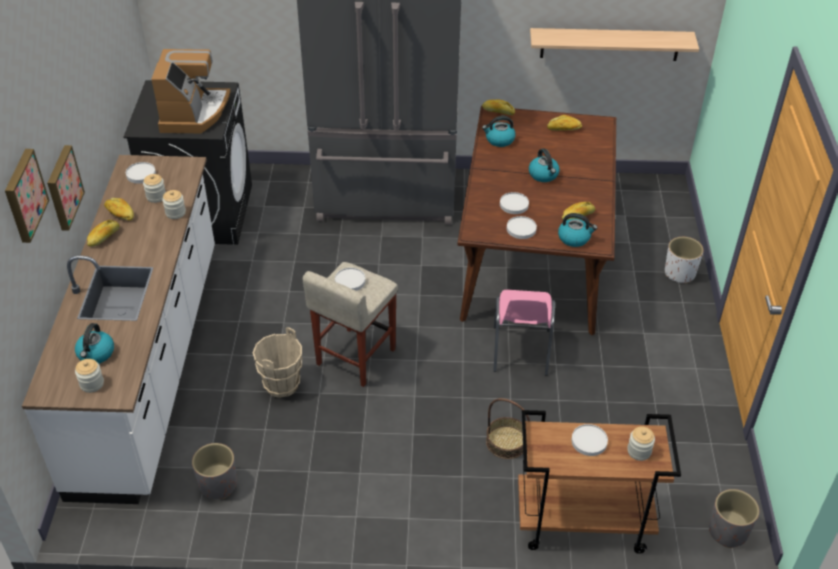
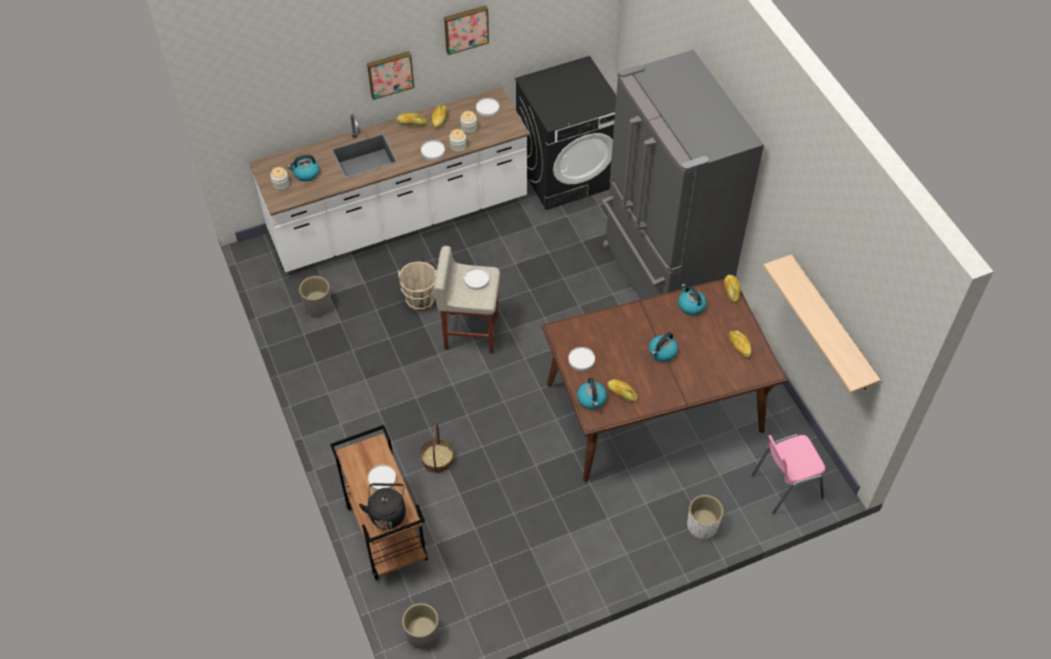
camera: 65 degrees right, 10 degrees up
picture [5,149,49,243] -> picture moved to [444,5,489,55]
coffee machine [151,49,231,133] -> none
pink chair [493,290,555,376] -> pink chair moved to [752,434,826,514]
white plate [500,192,529,214] -> white plate moved to [421,140,445,160]
jar [627,427,655,461] -> black kettle [359,483,406,529]

